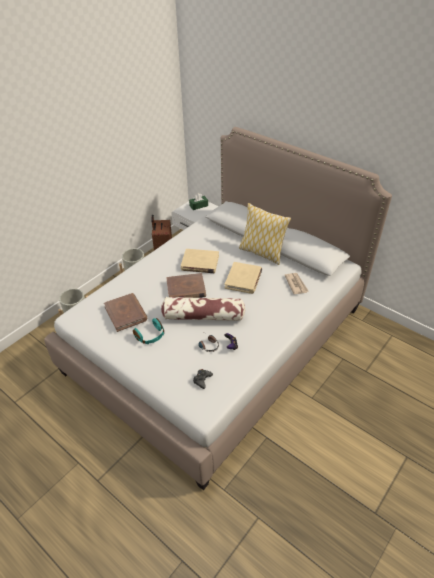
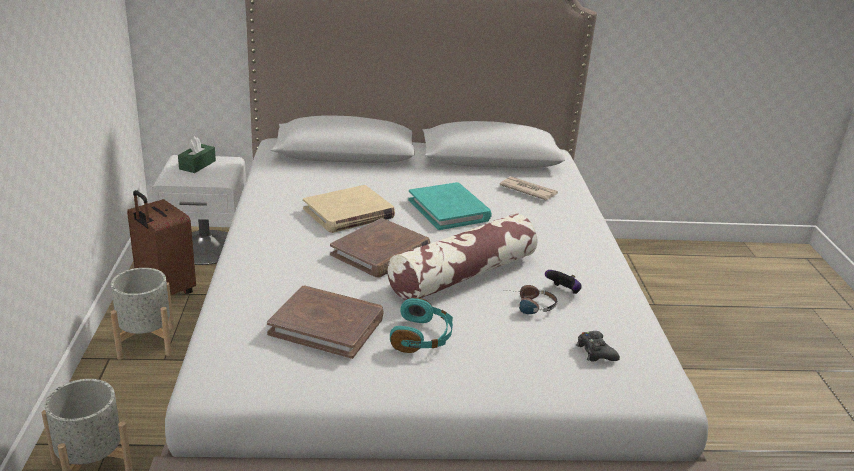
camera: 45 degrees left, 15 degrees down
beige book [225,262,262,294] -> turquoise book [408,182,492,230]
pillow [239,203,291,265] -> none

